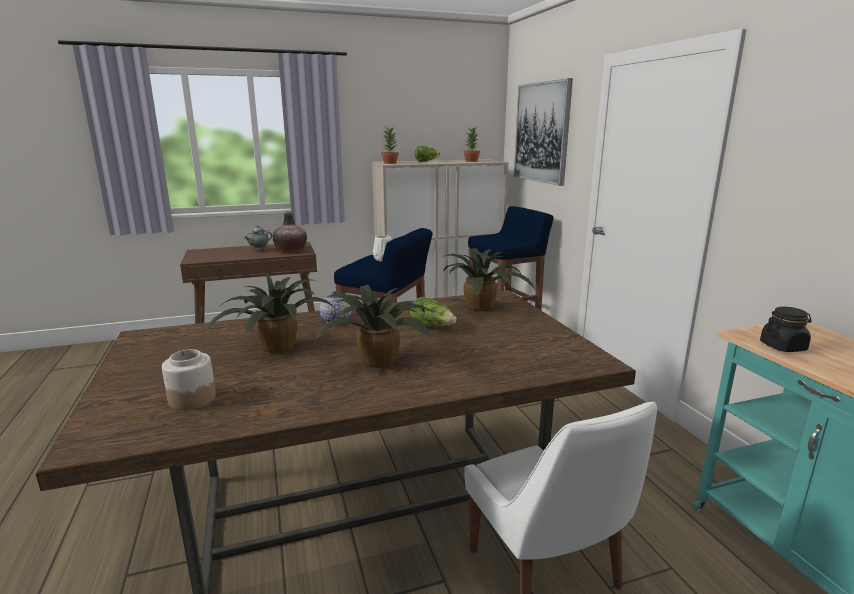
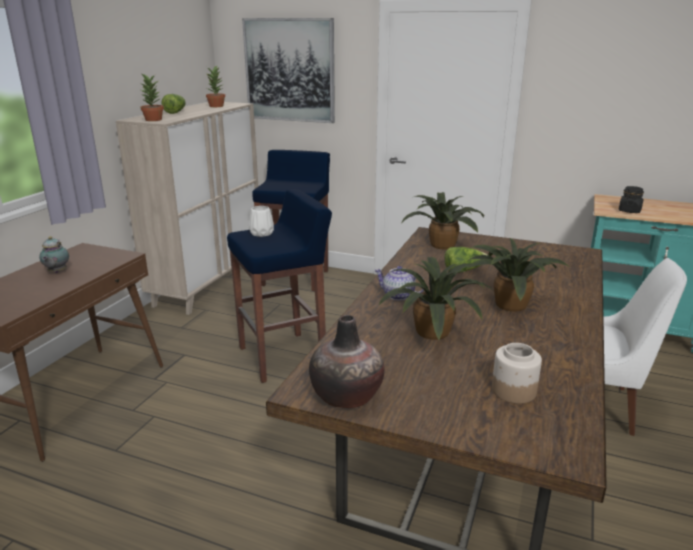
camera: 50 degrees left, 5 degrees up
vase [273,212,307,253] -> vase moved to [309,315,384,408]

